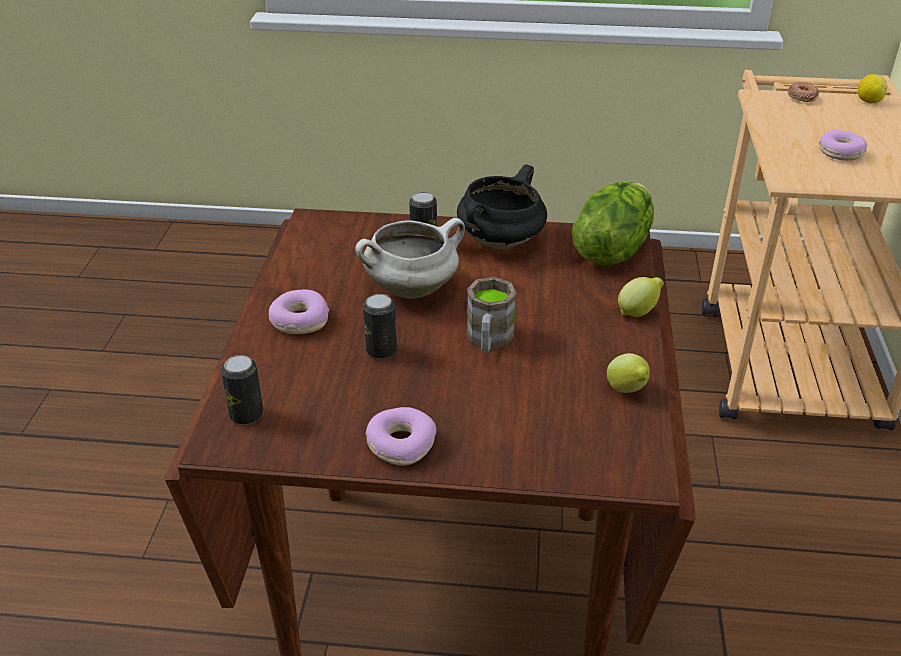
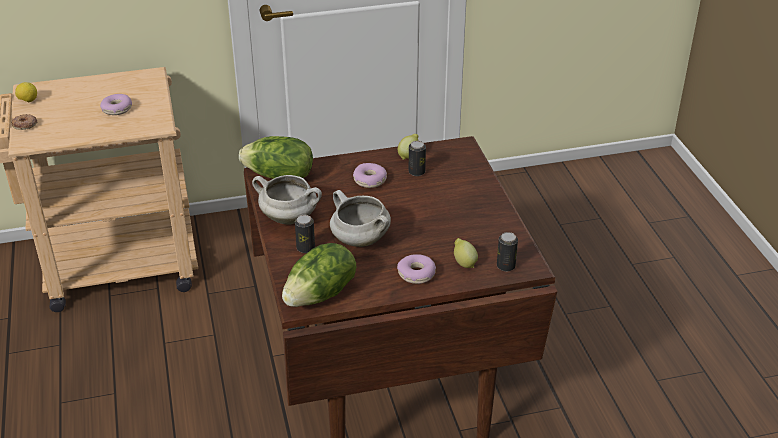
camera: 110 degrees left, 0 degrees up
can [363,294,397,359] -> can moved to [409,141,426,176]
donut [366,407,436,466] -> donut moved to [353,163,387,188]
black cooking pot [457,164,547,249] -> white cooking pot [252,175,322,225]
brown mug [466,277,517,353] -> none
lemon [618,277,664,317] -> lemon moved to [454,238,478,268]
none -> lettuce [282,243,356,307]

